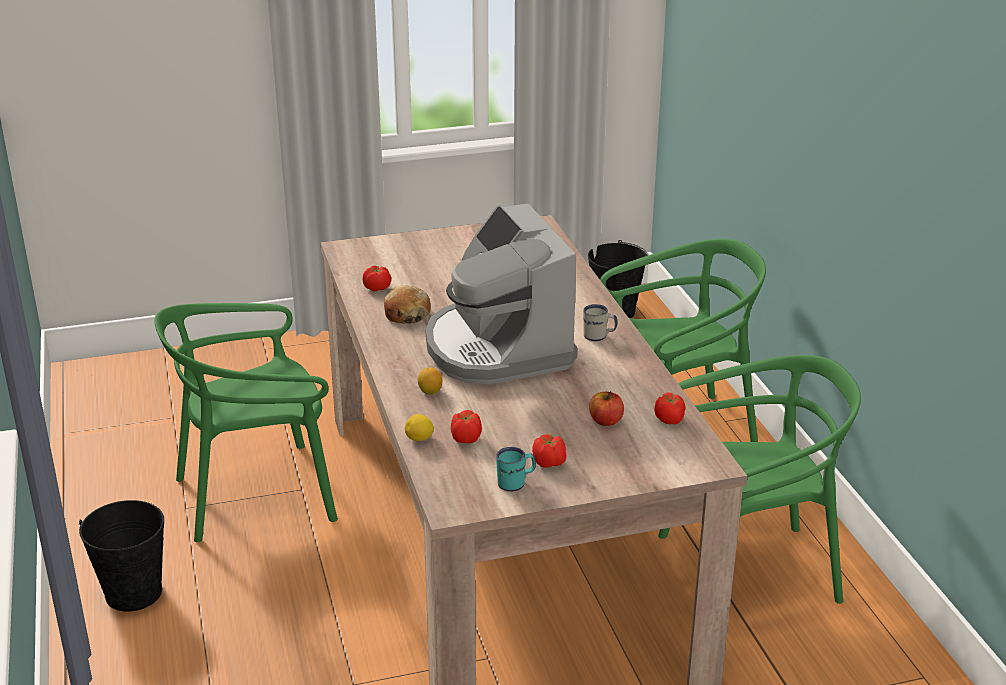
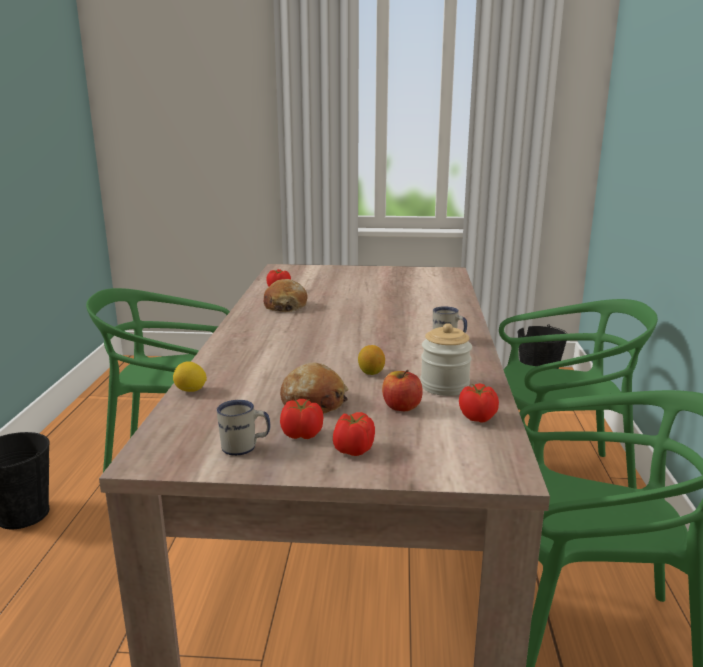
camera: 20 degrees right, 10 degrees down
lemon [418,367,442,395] -> lemon moved to [358,345,385,375]
coffee machine [426,204,578,384] -> none
tomato [451,410,482,444] -> tomato moved to [333,412,375,456]
turquoise mug [496,447,536,492] -> white mug [217,400,270,456]
none -> bread [280,362,348,414]
none -> jar [420,323,472,396]

